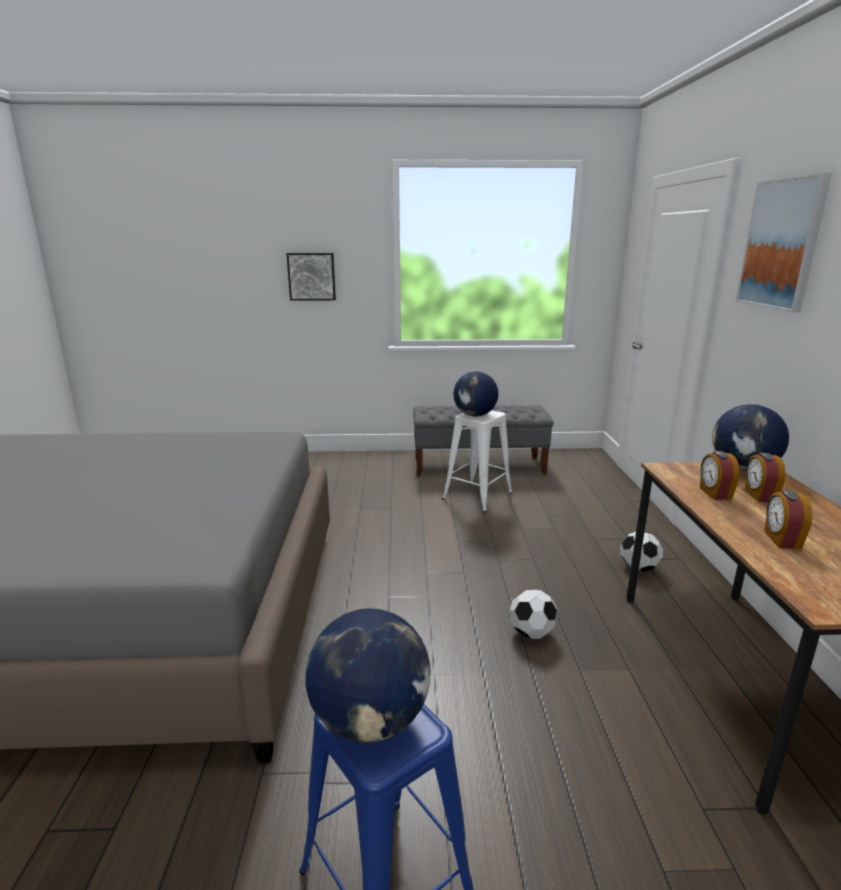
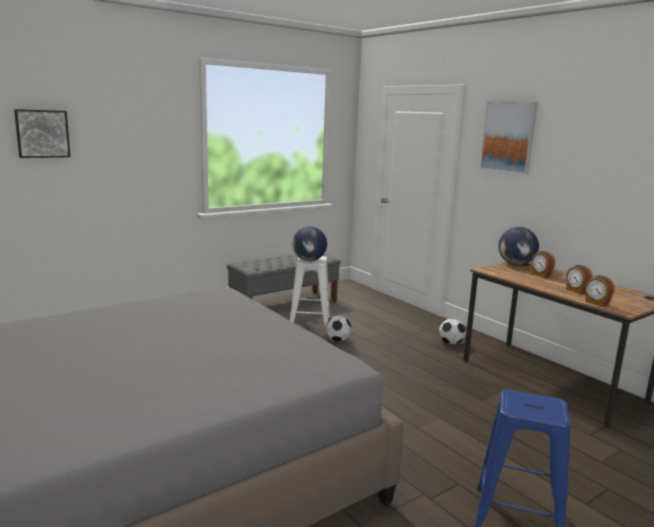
camera: 35 degrees left, 5 degrees down
picture [286,253,336,301] -> picture moved to [14,109,70,158]
globe [305,608,430,743] -> none
football [510,590,558,639] -> football moved to [325,315,352,342]
alarm clock [700,451,740,500] -> alarm clock moved to [585,275,615,307]

